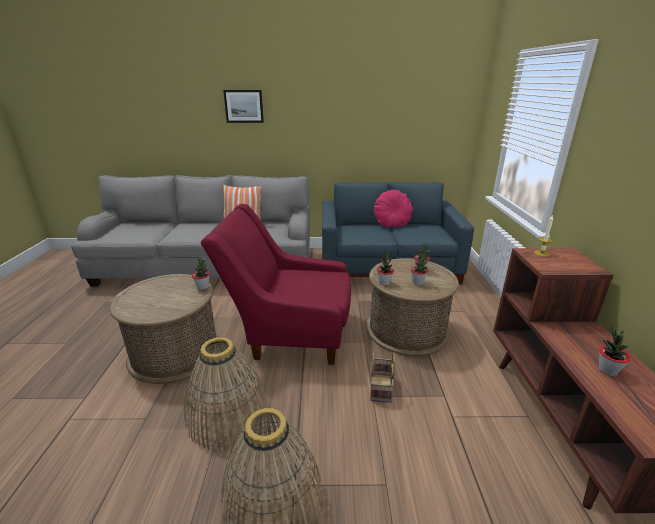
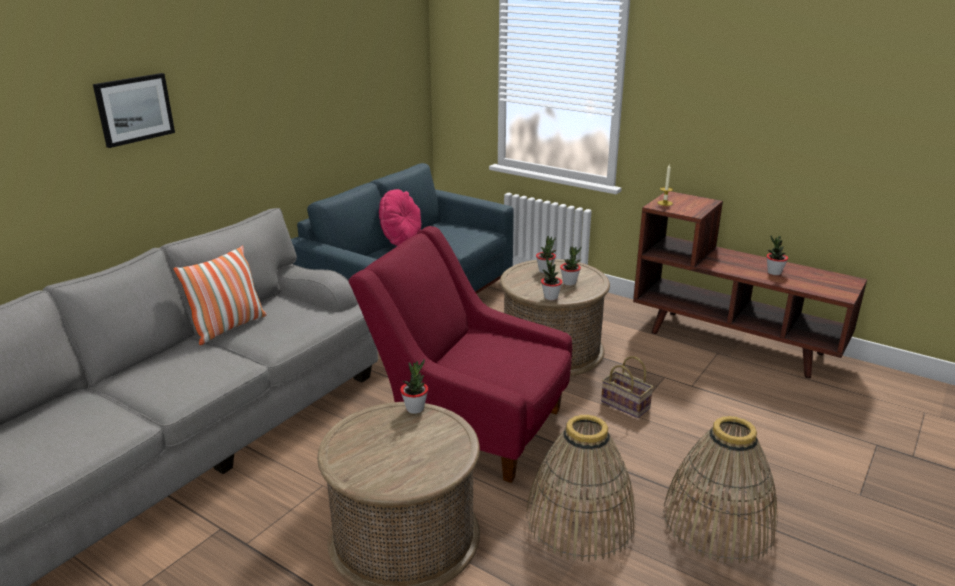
camera: 55 degrees left, 0 degrees up
red armchair [201,204,351,365] -> red armchair turned 75 degrees clockwise [349,226,572,483]

